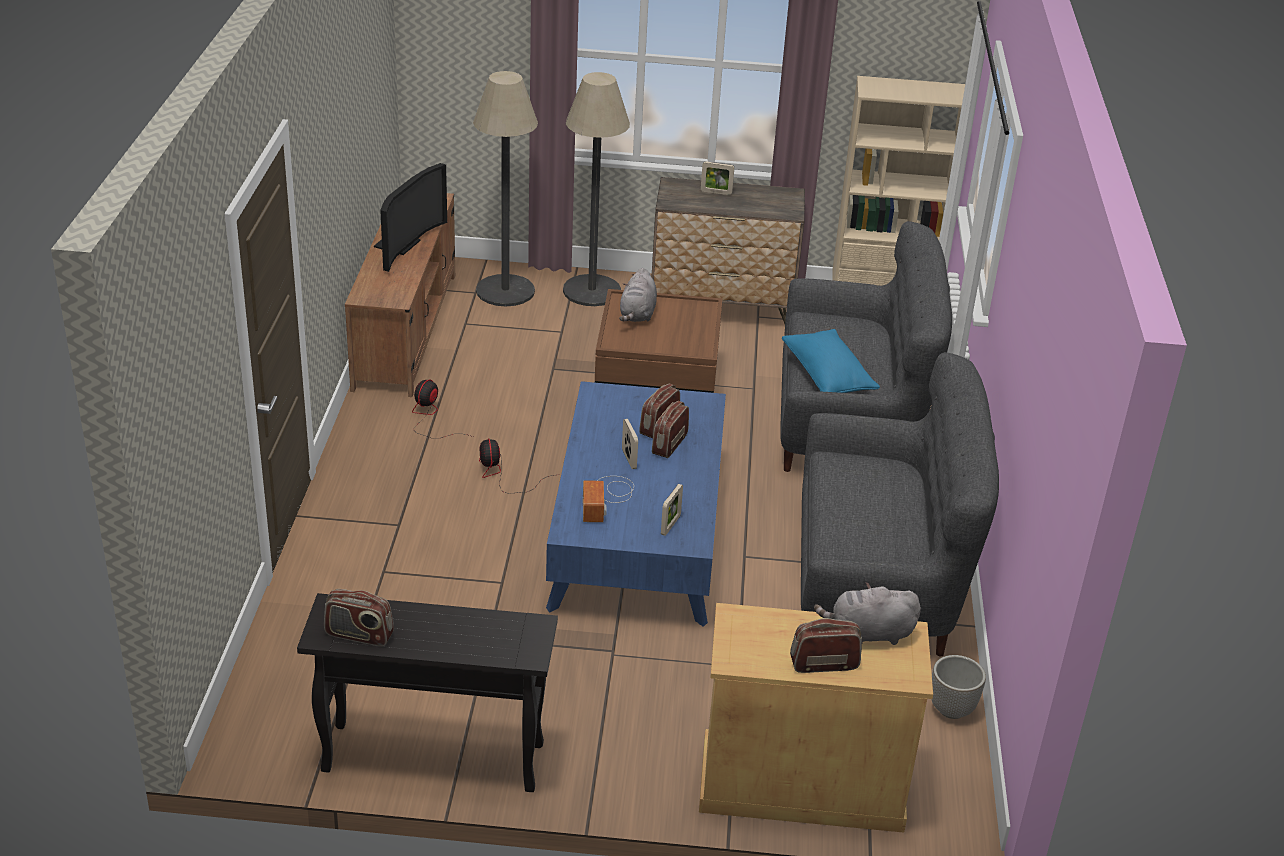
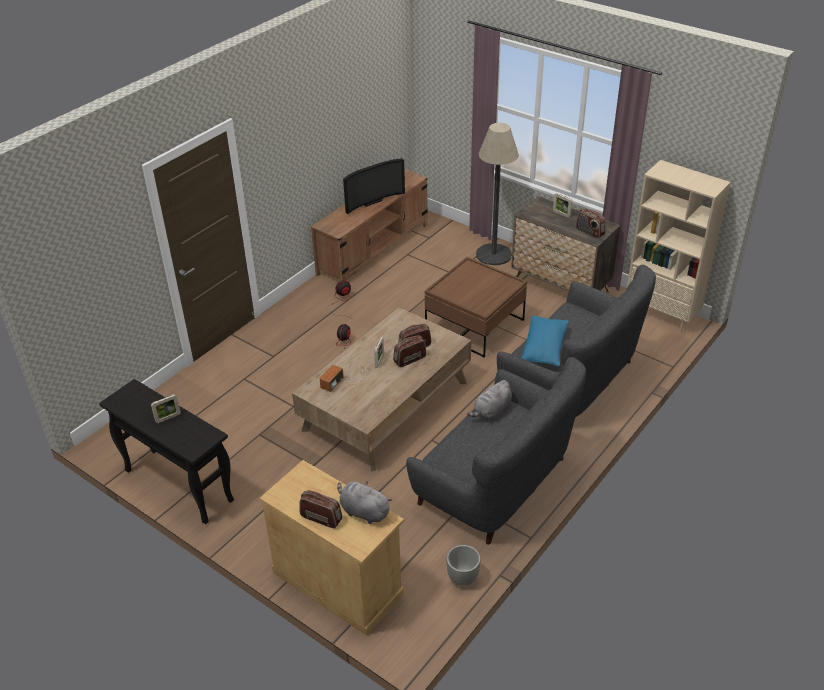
camera: 35 degrees right, 5 degrees up
radio [324,589,394,646] -> radio moved to [576,208,606,239]
floor lamp [473,71,538,306] -> none
blue coffee table [546,381,726,627] -> brown coffee table [292,307,471,472]
grey plush toy [619,268,657,322] -> grey plush toy moved to [467,380,512,420]
picture frame [661,484,683,536] -> picture frame moved to [151,394,181,423]

